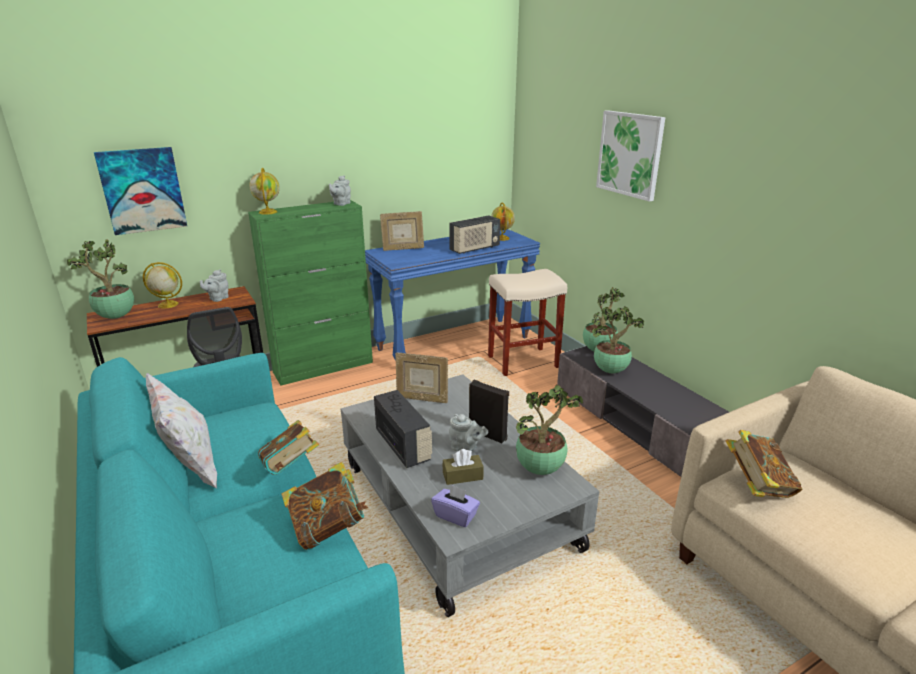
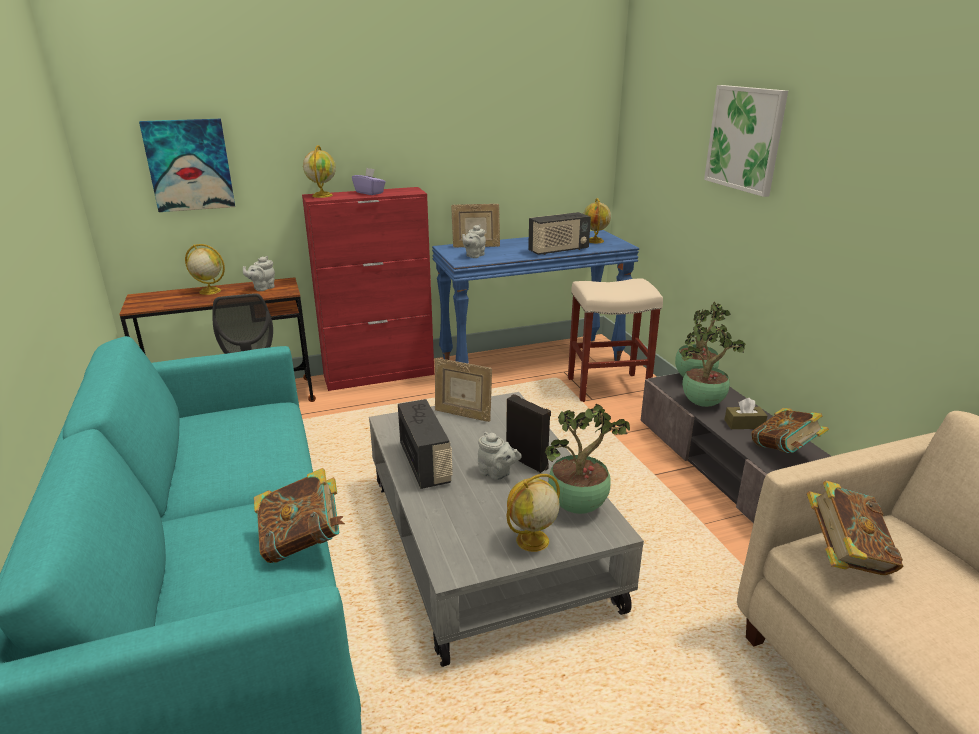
camera: 10 degrees right, 0 degrees up
potted plant [67,239,134,319] -> none
white pillow [146,373,217,488] -> none
green cabinet [248,200,373,385] -> red cabinet [302,187,434,391]
book [258,420,319,475] -> book moved to [751,408,829,453]
grey teapot [329,175,351,206] -> grey teapot moved to [462,225,486,258]
purple tissue box [431,484,480,527] -> purple tissue box moved to [352,168,386,195]
brown tissue box [443,449,484,485] -> brown tissue box moved to [724,398,767,429]
none -> globe [507,474,560,552]

